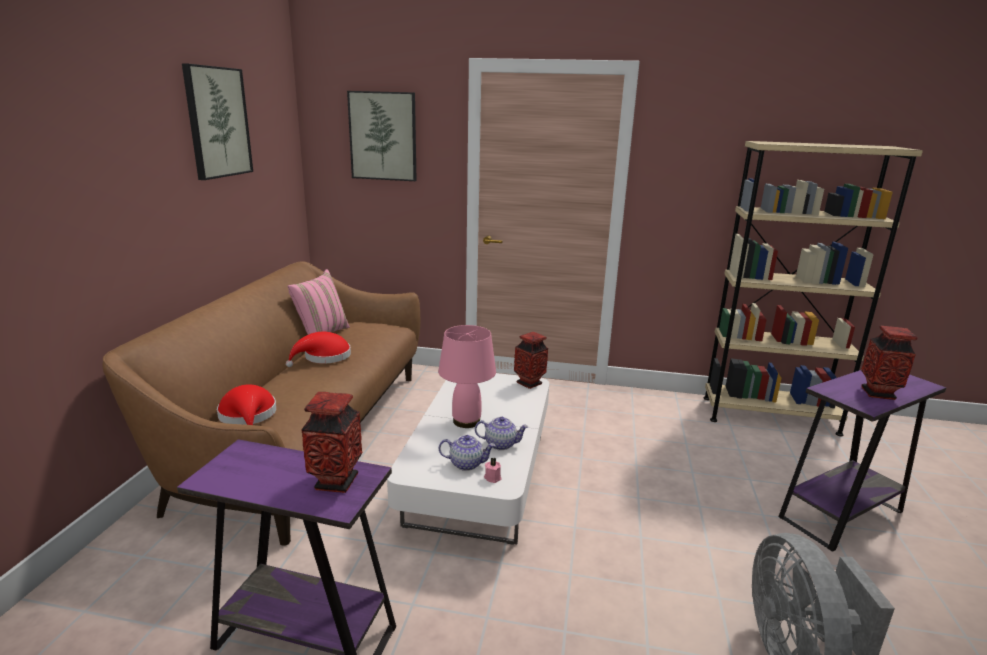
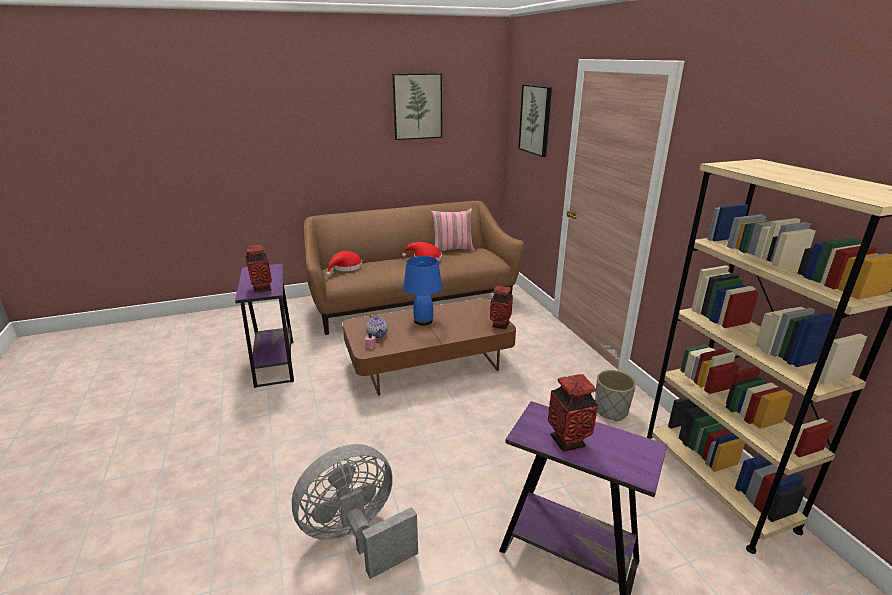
camera: 60 degrees right, 5 degrees up
white coffee table [387,373,549,545] -> brown coffee table [343,298,516,396]
pink table lamp [438,325,496,428] -> blue table lamp [403,256,442,326]
teapot [475,417,529,450] -> none
none -> grey planter [595,370,636,421]

